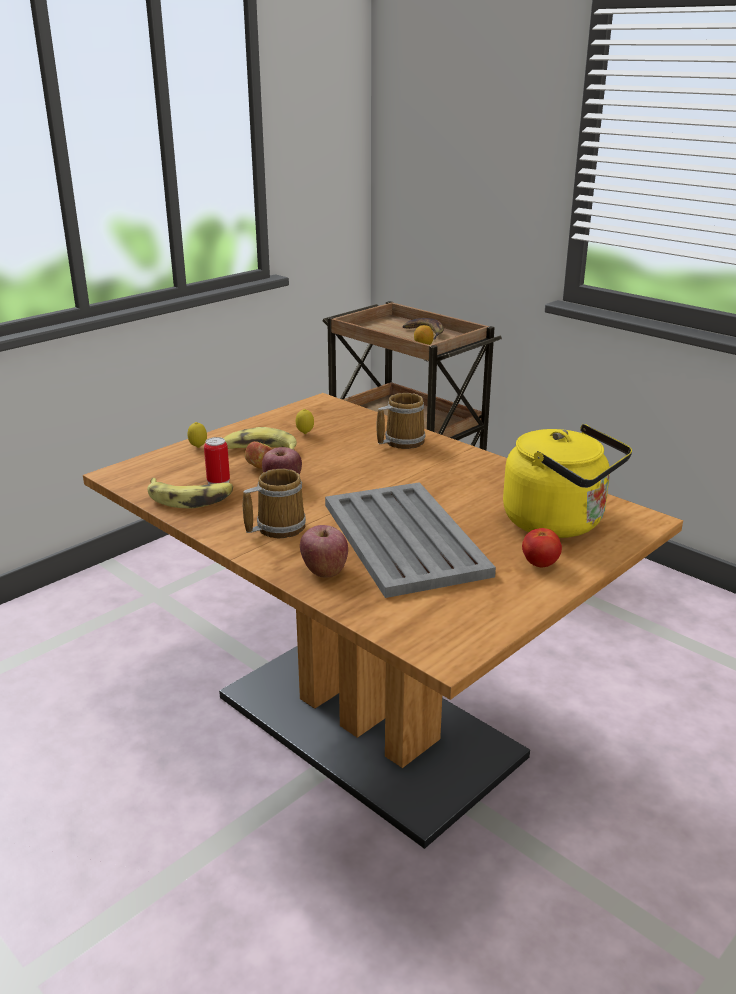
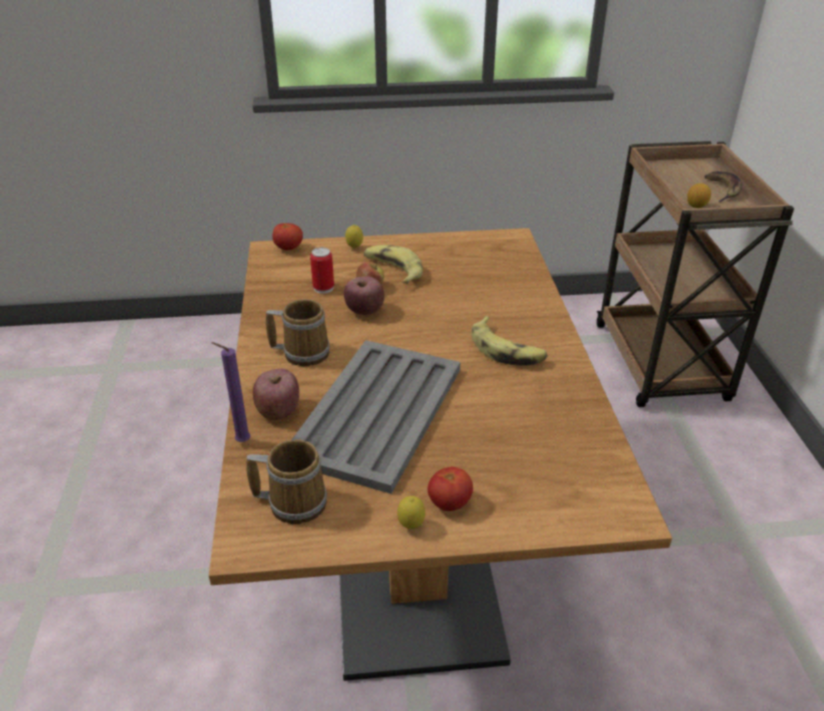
camera: 40 degrees right, 10 degrees up
banana [147,478,233,508] -> banana moved to [471,316,548,366]
lemon [296,409,314,434] -> lemon moved to [397,496,425,529]
mug [377,393,426,449] -> mug moved to [246,439,327,524]
yellow kettle [503,424,632,538] -> none
none -> purple candle [212,342,250,442]
none -> tomato [272,223,303,250]

